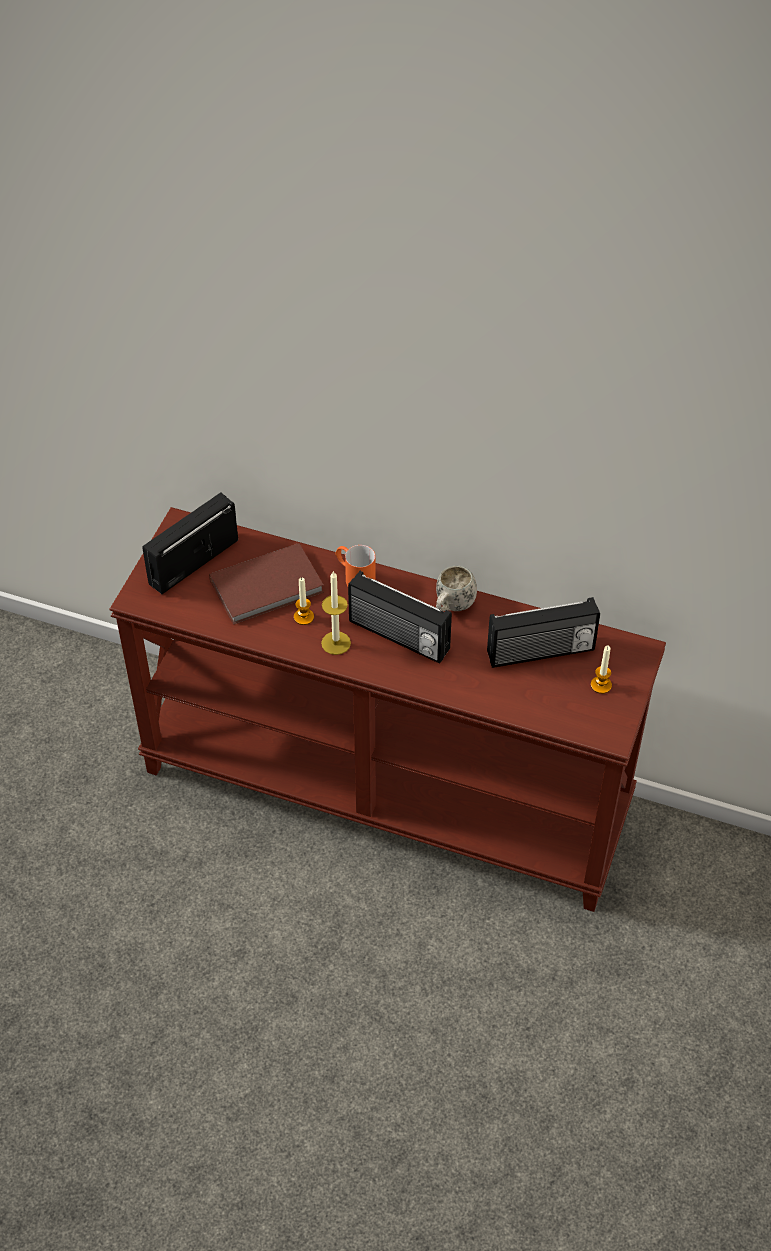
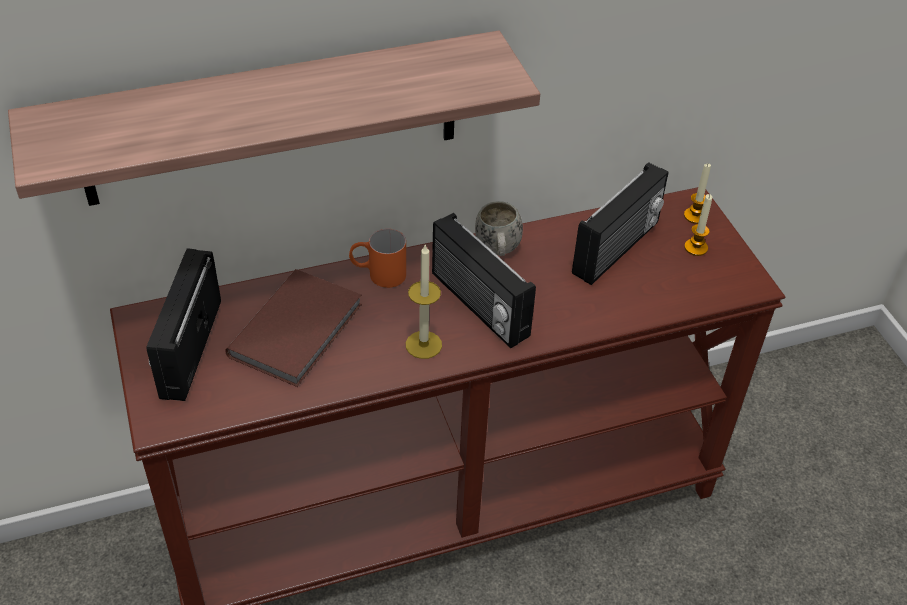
camera: 40 degrees left, 5 degrees down
candle [294,578,314,625] -> candle moved to [684,163,711,224]
radio [348,571,452,664] -> radio turned 60 degrees clockwise [432,213,536,348]
none -> shelf [8,31,540,206]

